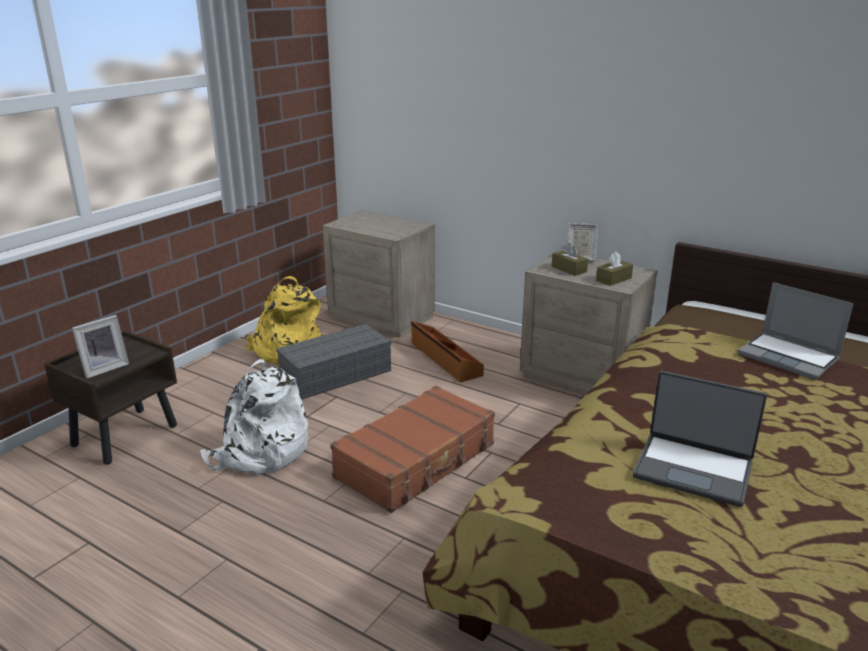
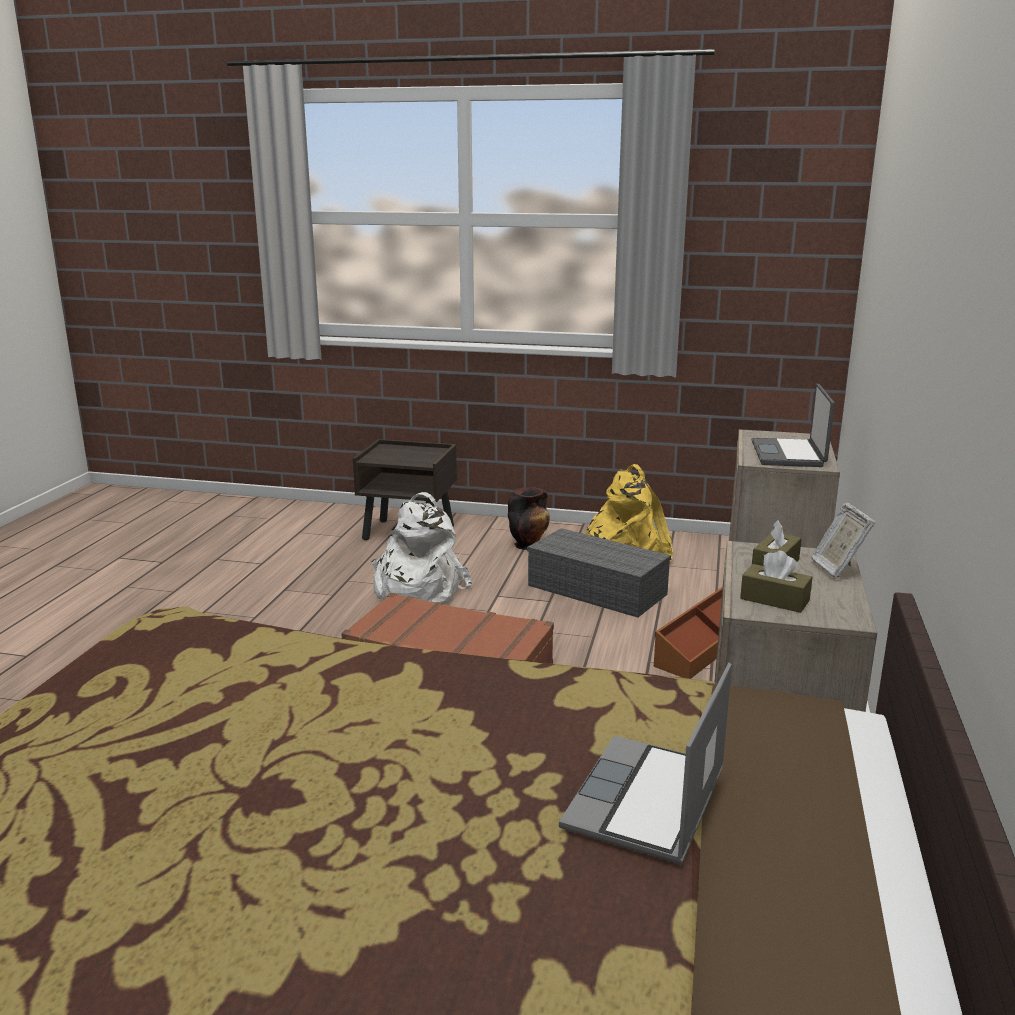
camera: 70 degrees right, 5 degrees down
picture frame [72,315,129,378] -> none
laptop [633,371,767,507] -> laptop moved to [751,384,835,467]
none -> vase [508,487,550,550]

